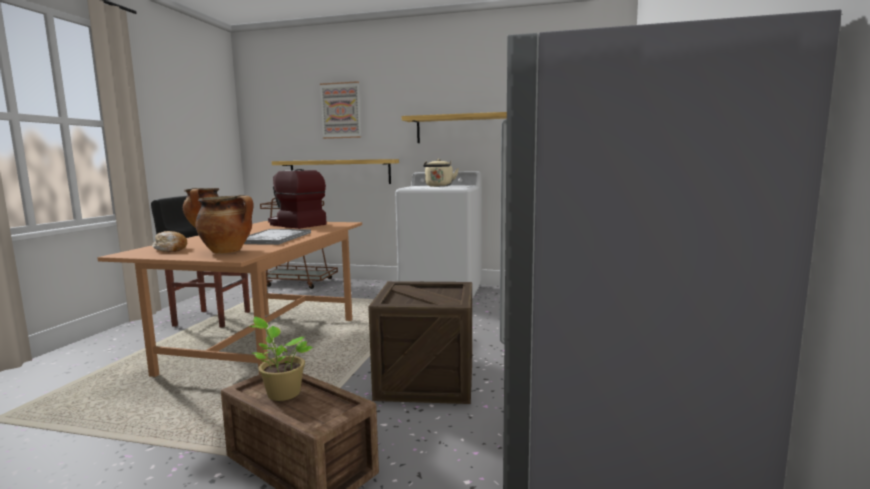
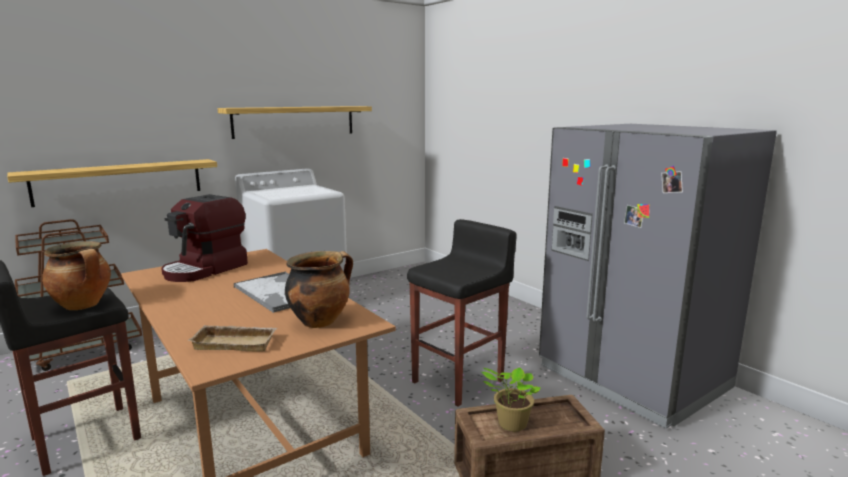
camera: 50 degrees left, 5 degrees up
bread [152,231,187,252] -> beige tray [187,325,277,352]
coffee machine [268,169,327,229] -> coffee machine turned 45 degrees counterclockwise [162,194,248,282]
picture [320,81,361,139] -> none
crate [368,281,472,404] -> black stool [407,219,517,407]
beige kettle [423,159,459,187] -> none

